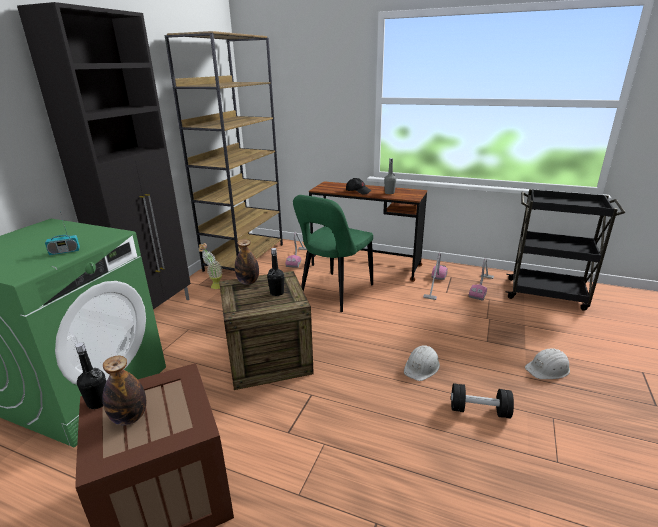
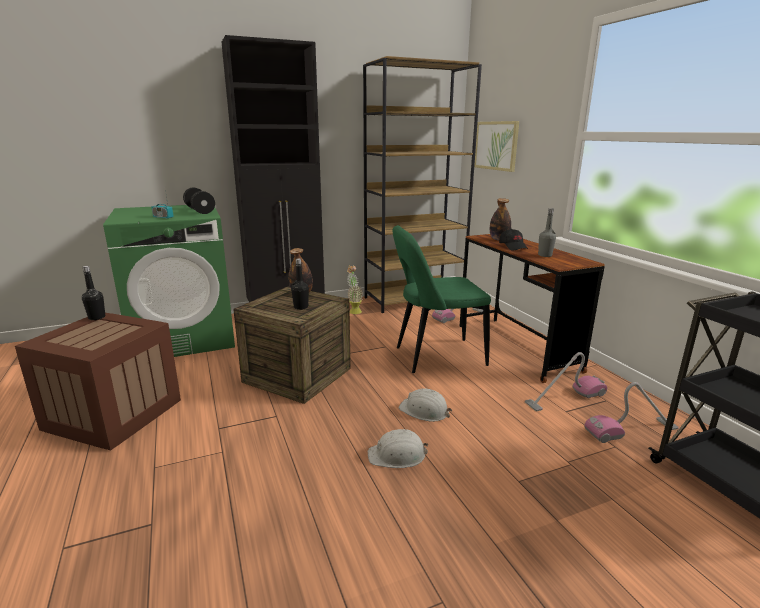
camera: 45 degrees right, 5 degrees down
bottle [102,356,146,425] -> bottle moved to [490,198,511,241]
black dumbbell [451,383,514,418] -> black dumbbell moved to [183,188,215,214]
white hard hat [525,348,570,379] -> white hard hat moved to [399,389,452,422]
none -> picture [474,121,519,172]

